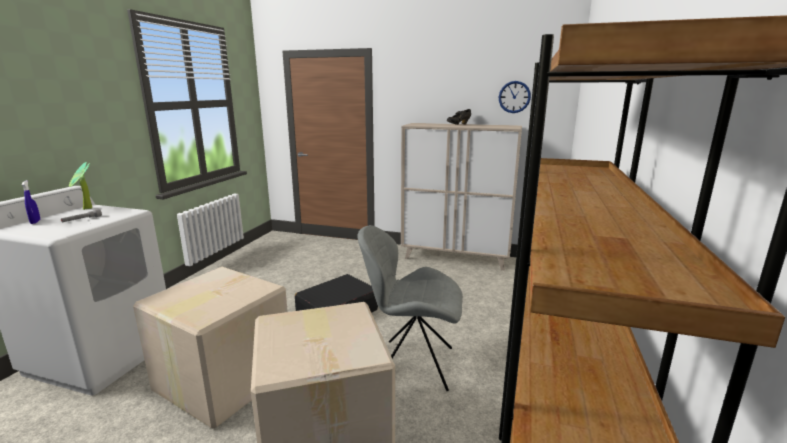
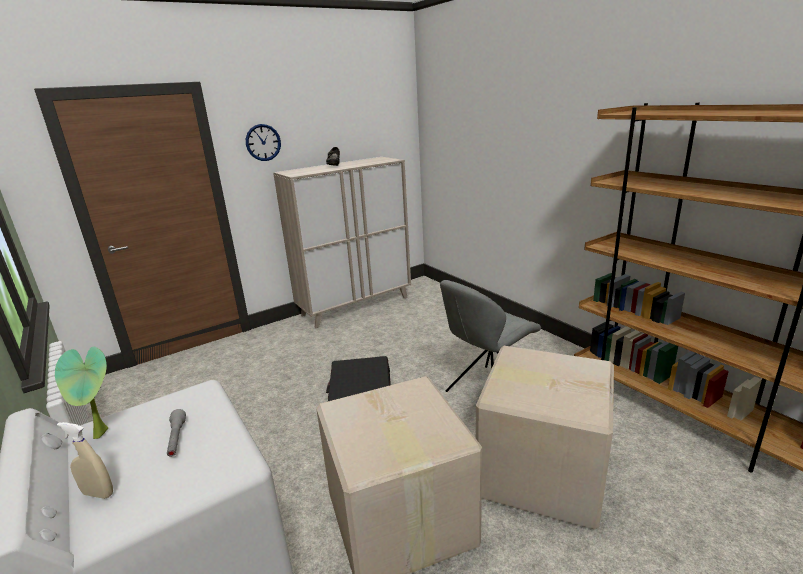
camera: 50 degrees left, 5 degrees up
blue spray bottle [22,180,40,224] -> beige spray bottle [57,422,113,499]
wall clock [499,81,531,113] -> wall clock moved to [246,124,281,161]

